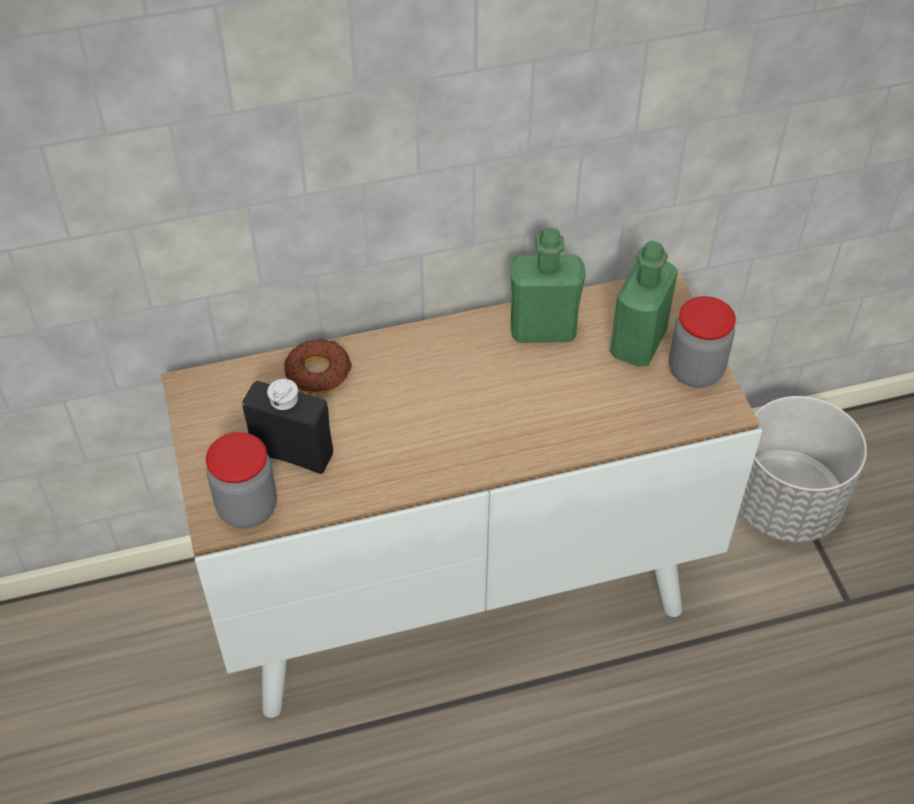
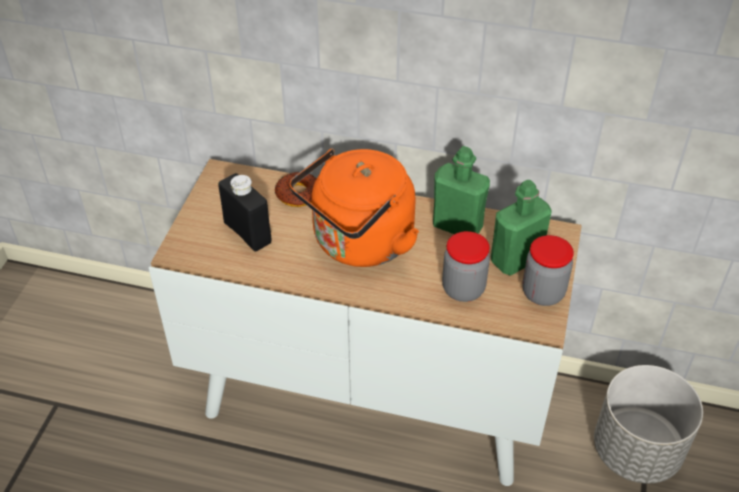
camera: 30 degrees right, 5 degrees down
jar [206,432,277,528] -> jar moved to [442,231,490,302]
none -> orange kettle [289,149,419,267]

